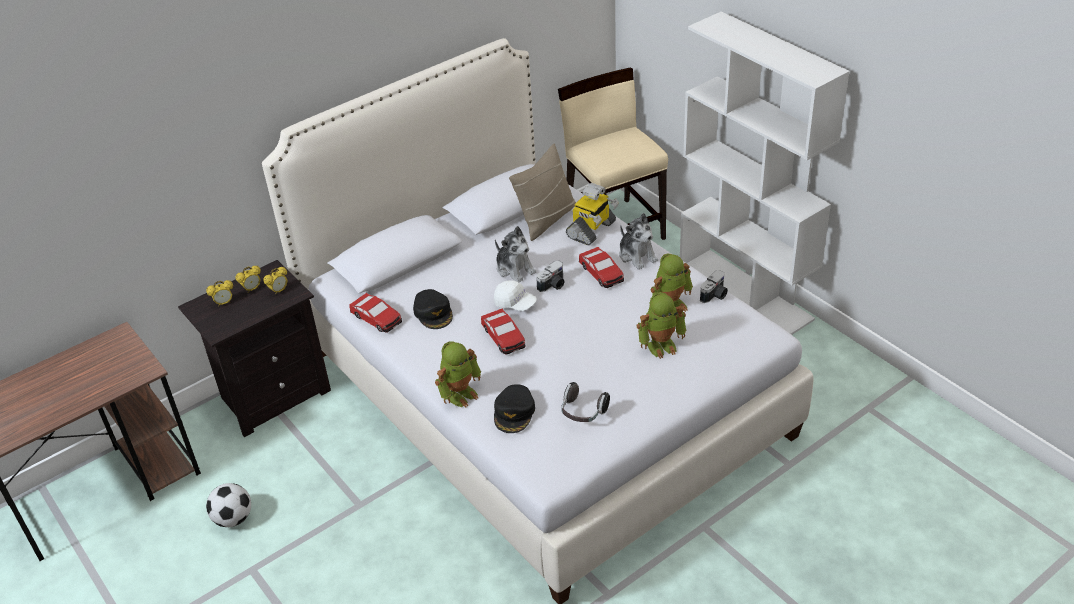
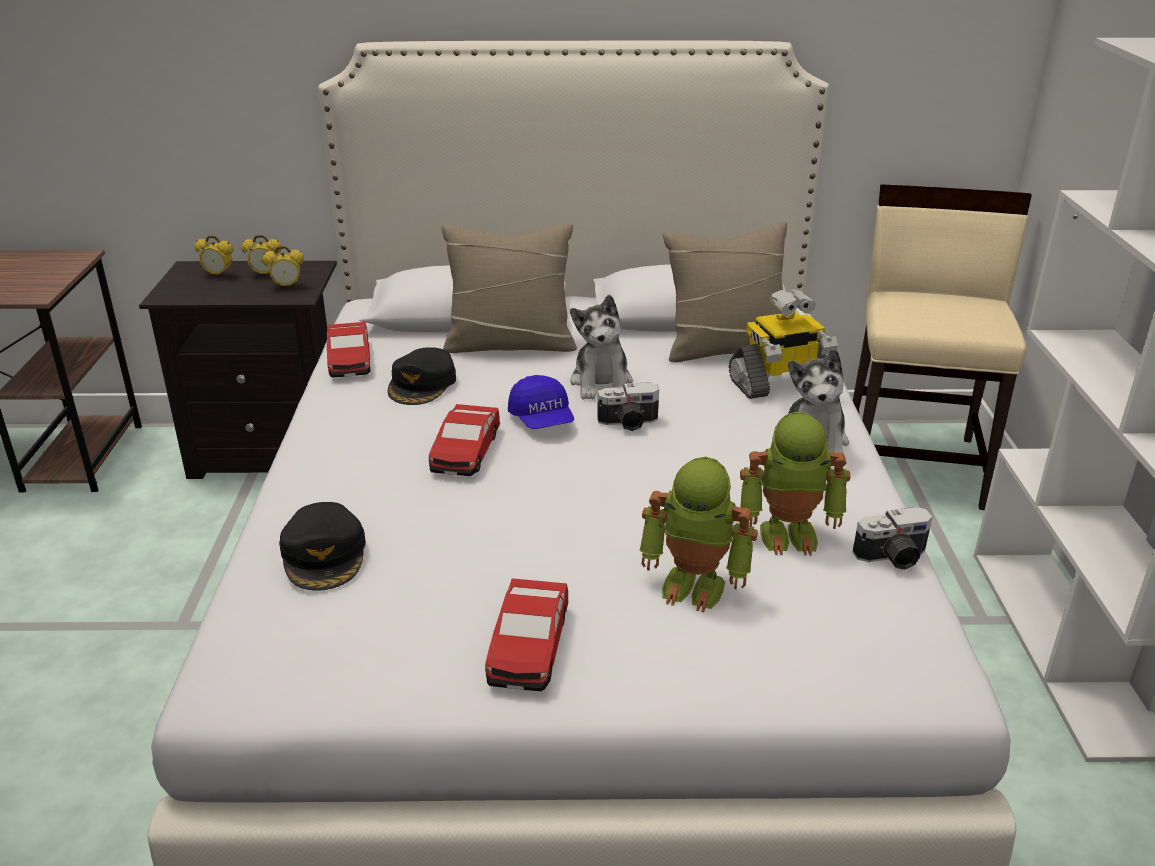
camera: 35 degrees right, 10 degrees down
football [206,483,251,527] -> none
toy robot [435,342,481,407] -> none
white cap [494,280,537,311] -> blue cap [508,375,574,429]
black cap [494,384,535,433] -> black cap turned 60 degrees counterclockwise [279,502,366,591]
headphones [561,382,610,422] -> none
toy car [579,247,624,288] -> toy car moved to [485,578,569,691]
none -> beige pillow [441,223,577,353]

